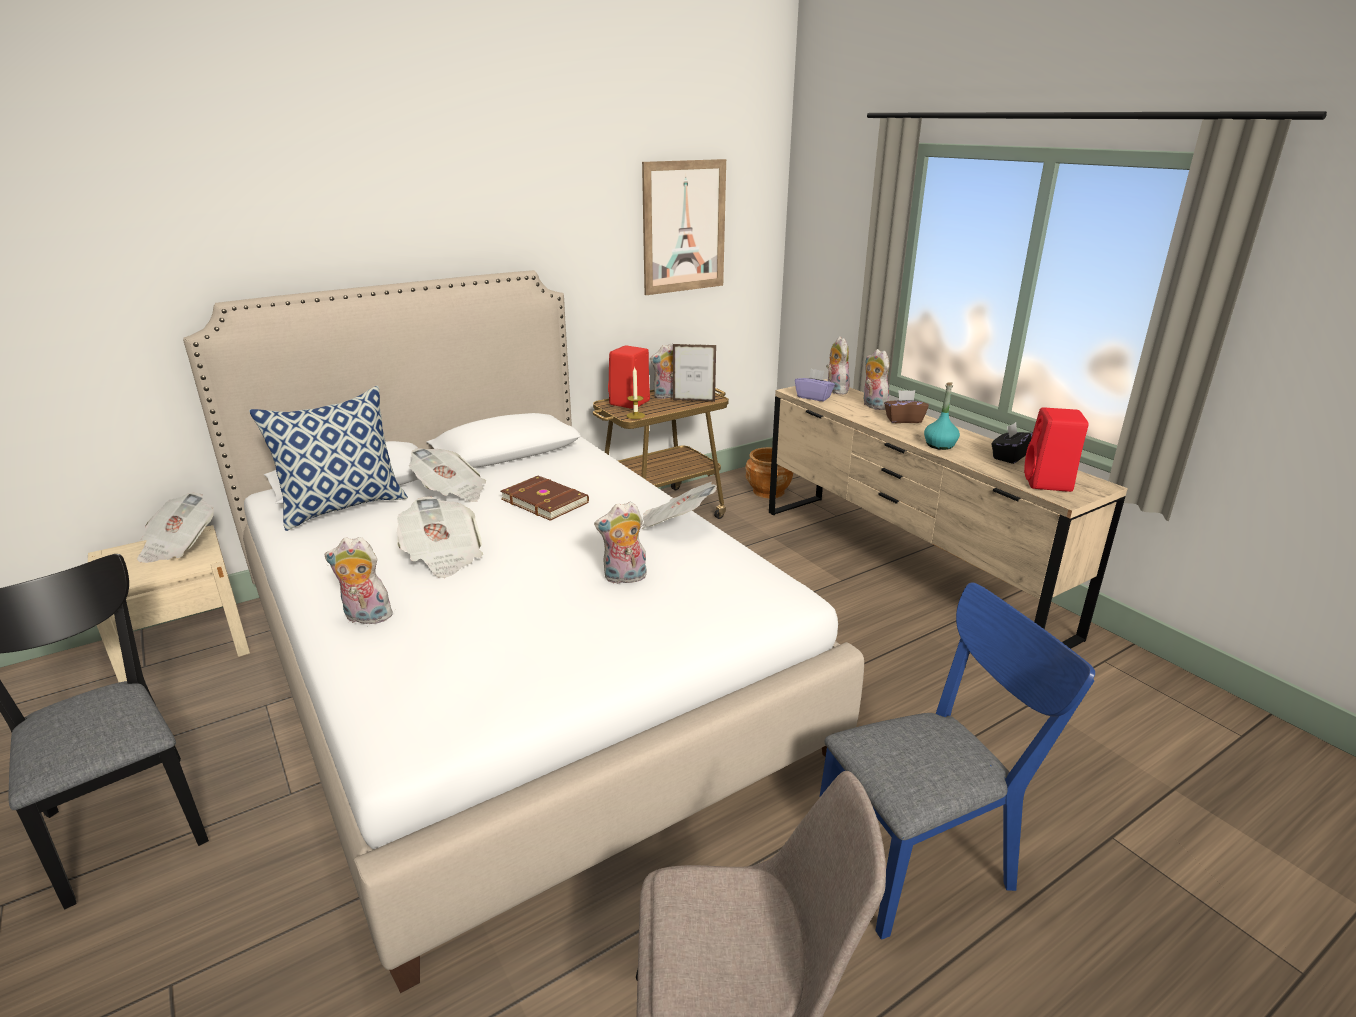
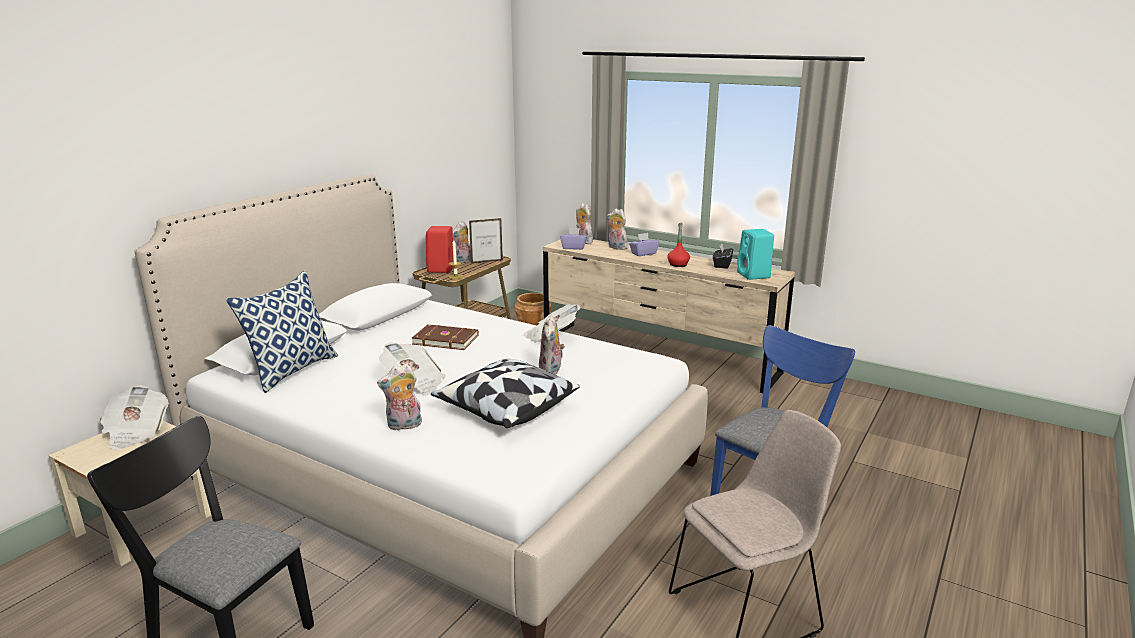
camera: 25 degrees left, 5 degrees down
newspaper [409,448,486,502] -> none
plush toy [594,501,647,585] -> plush toy turned 45 degrees counterclockwise [539,315,565,374]
picture [642,159,726,295] -> none
brown tissue box [884,390,929,423] -> purple tissue box [629,233,659,256]
turquoise bottle [924,382,960,450] -> red bottle [667,223,690,267]
red speaker [1024,407,1089,492] -> turquoise speaker [737,229,774,280]
none -> pillow [431,359,580,428]

